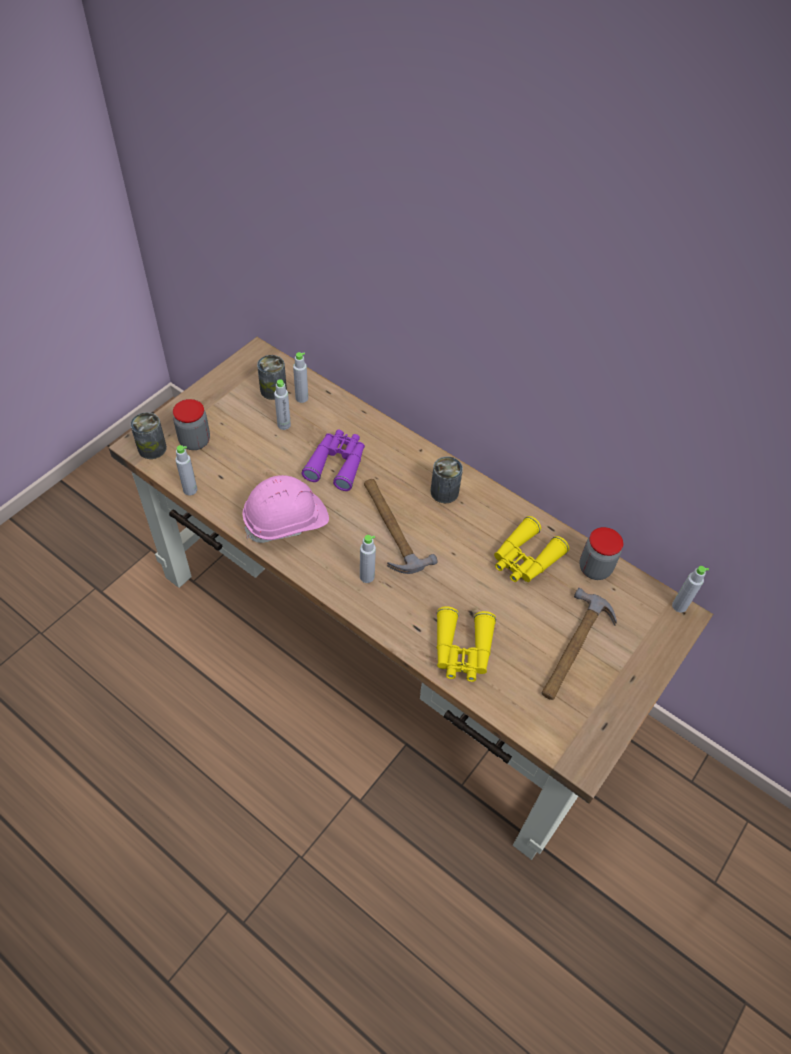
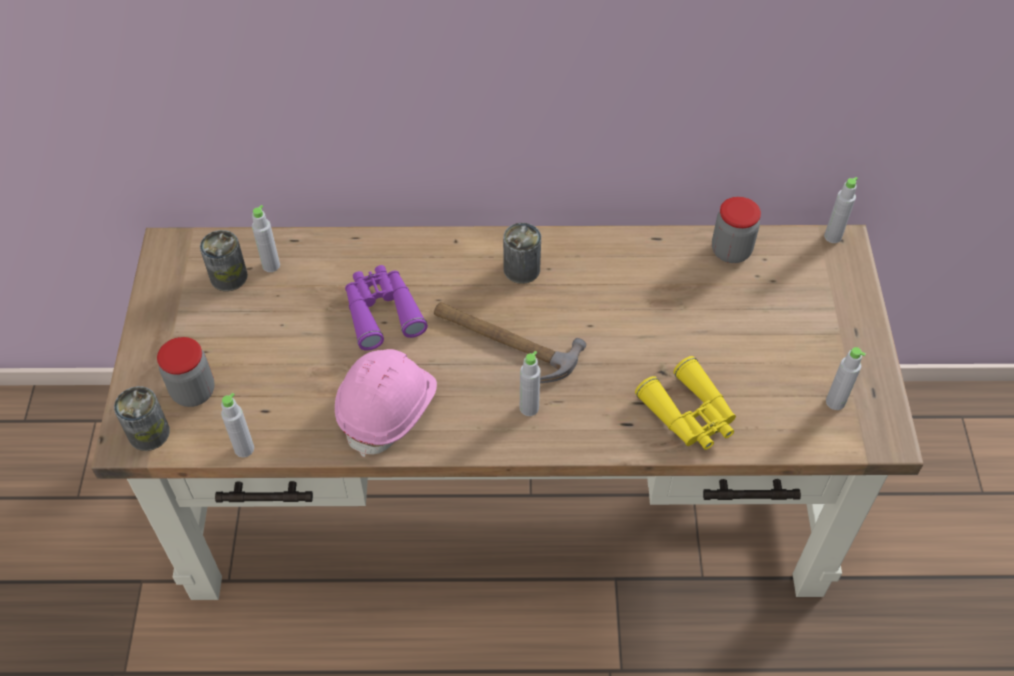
camera: 35 degrees left, 0 degrees up
grey bottle [274,379,291,430] -> grey bottle moved to [826,347,866,410]
yellow binoculars [494,516,569,582] -> none
hammer [542,588,617,700] -> none

